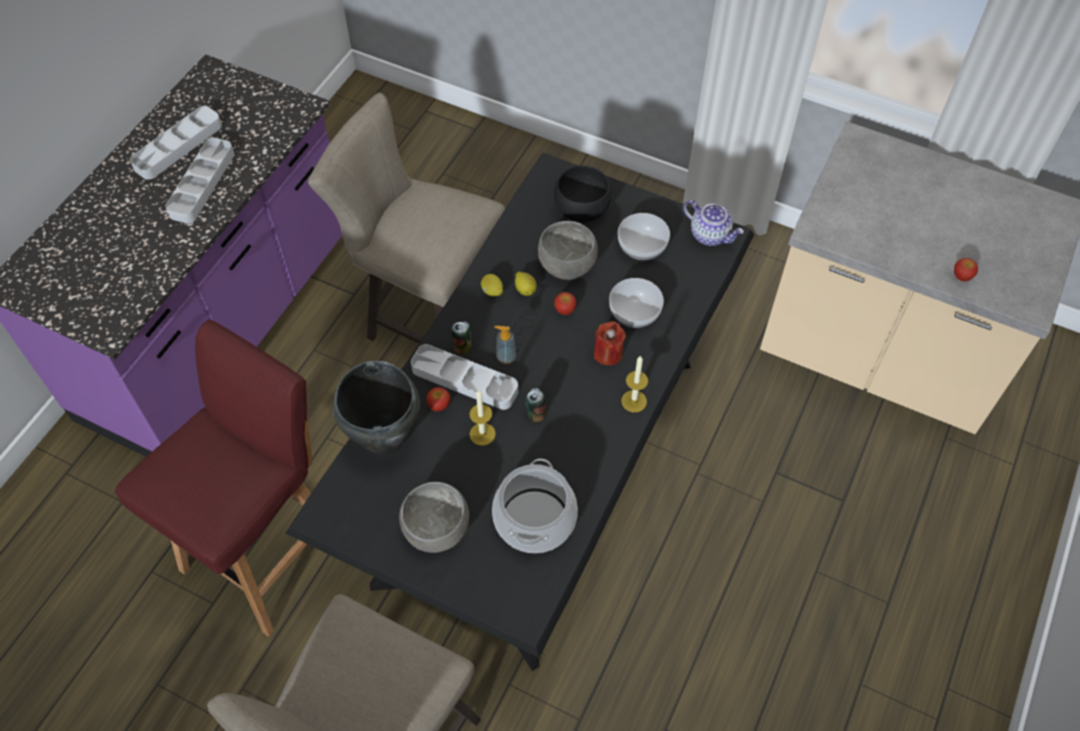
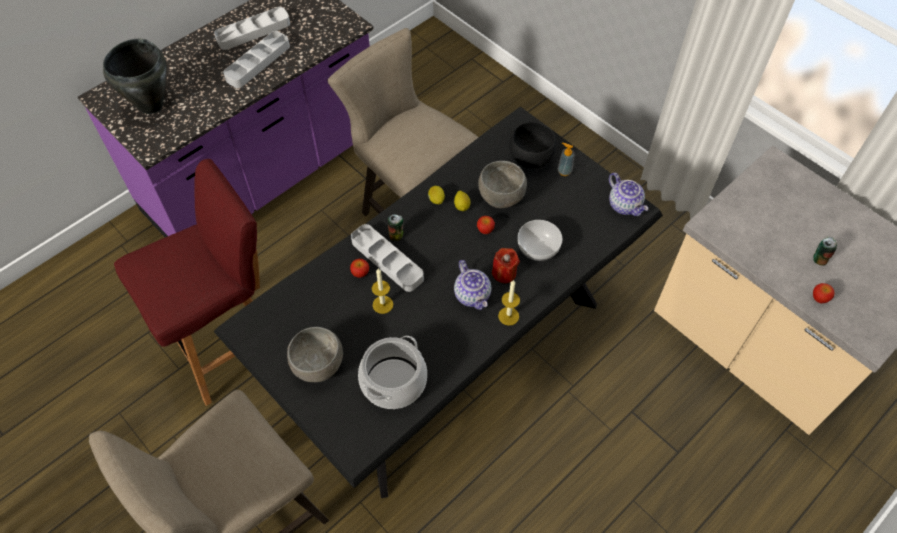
camera: 20 degrees right, 0 degrees up
black cooking pot [333,360,420,456] -> black cooking pot moved to [103,39,167,114]
soap dispenser [494,326,516,364] -> soap dispenser moved to [558,143,575,176]
can [525,388,546,422] -> can moved to [813,237,837,265]
bowl [618,213,670,260] -> none
none -> teapot [454,260,491,310]

